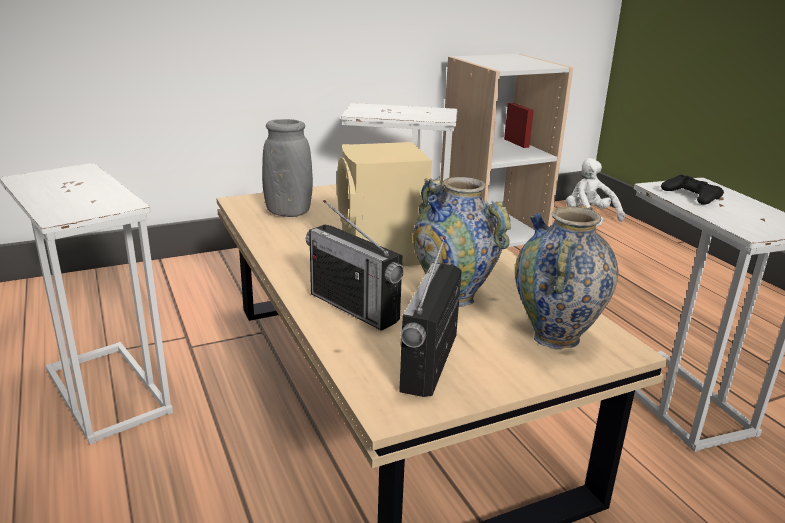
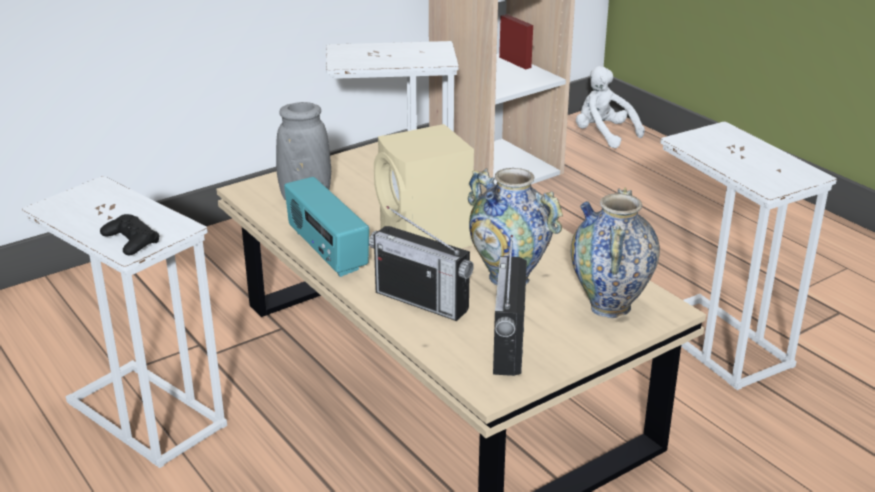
camera: 10 degrees left, 5 degrees up
black game controller [661,175,724,205] -> black game controller moved to [100,214,159,255]
none -> radio [284,177,369,277]

